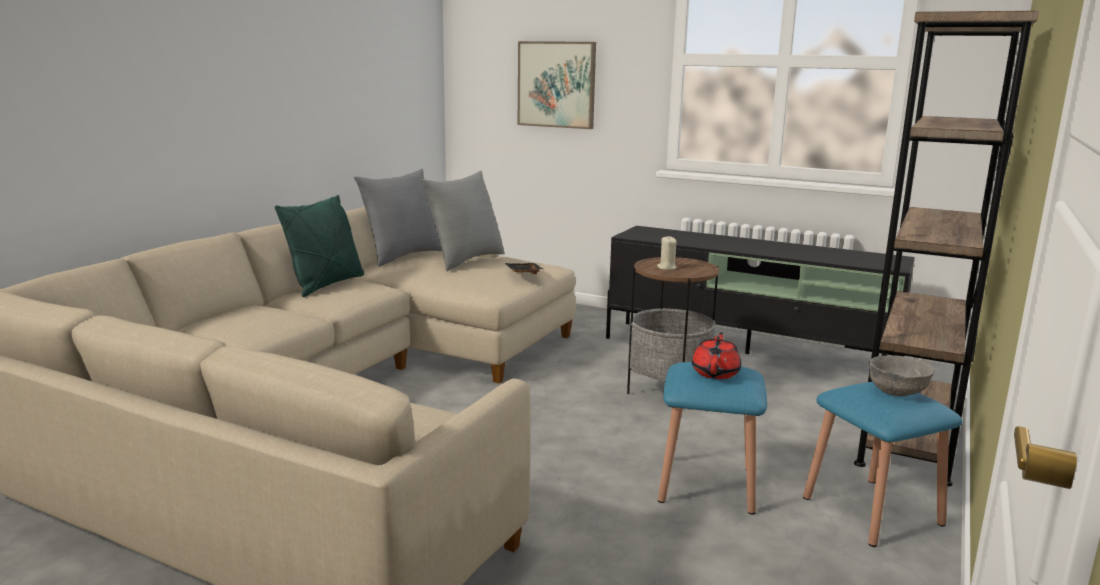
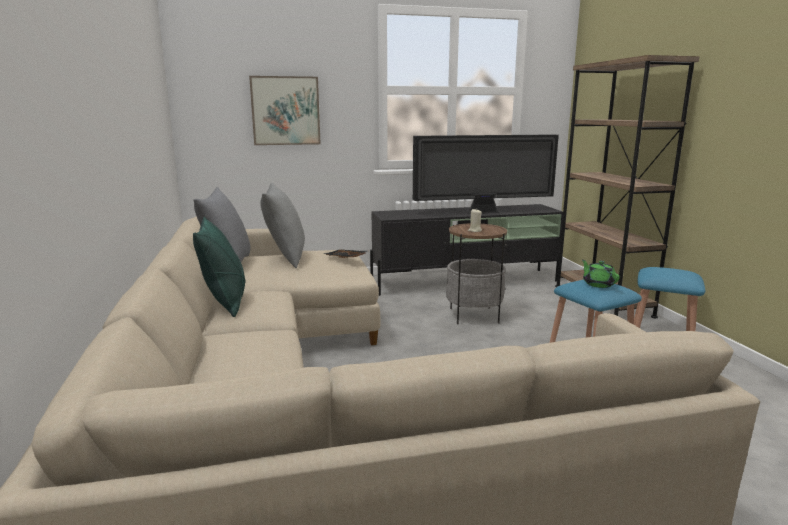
camera: 40 degrees left, 0 degrees up
red teapot [692,332,741,379] -> green teapot [582,260,620,288]
grey bowl [869,355,935,396] -> none
none -> television [413,134,559,214]

